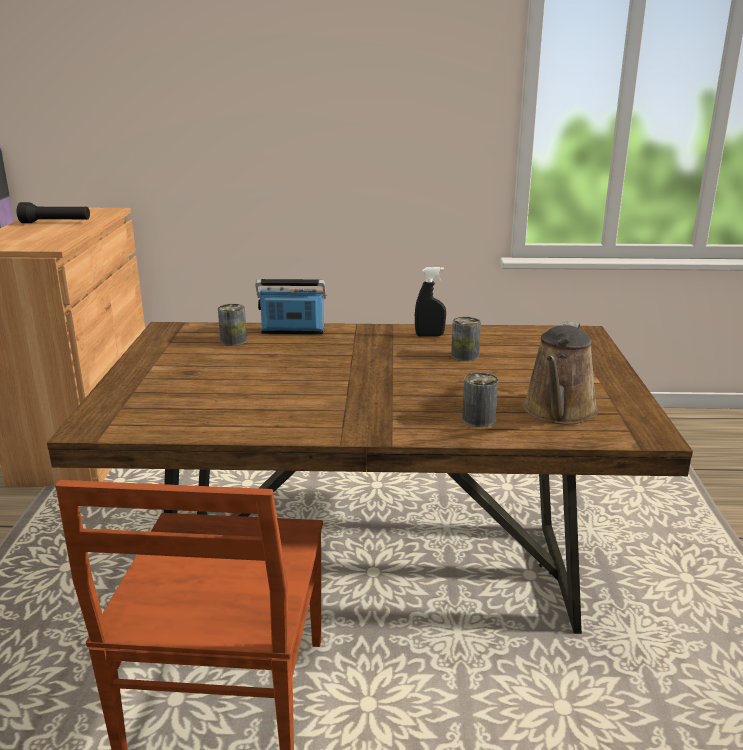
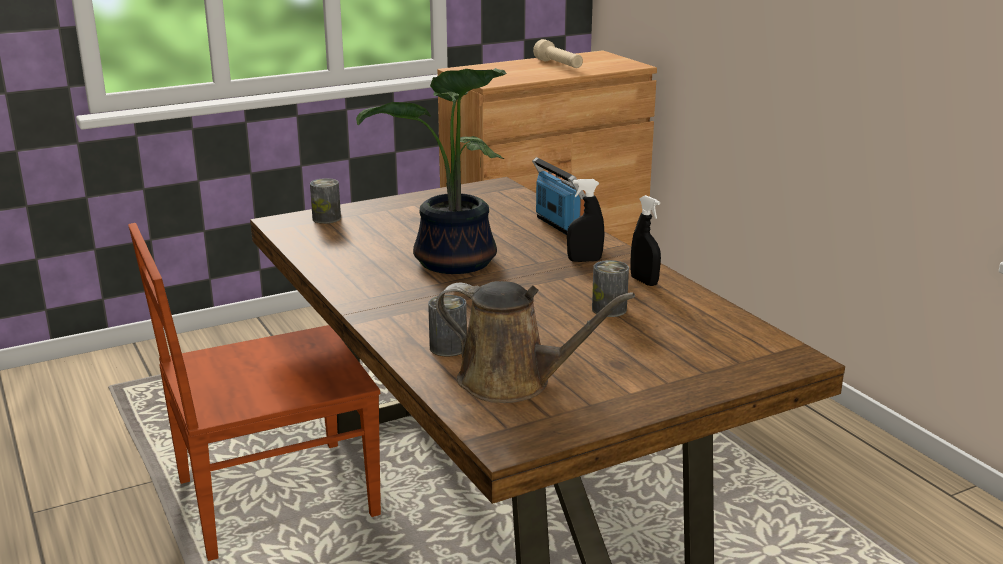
camera: 60 degrees right, 0 degrees up
black flashlight [17,202,90,223] -> beige flashlight [533,39,583,68]
can [218,304,247,346] -> can moved to [310,178,341,224]
brown watering can [523,322,598,424] -> brown watering can turned 150 degrees counterclockwise [436,281,635,403]
none -> potted plant [356,68,507,274]
none -> black spray bottle [567,179,604,262]

